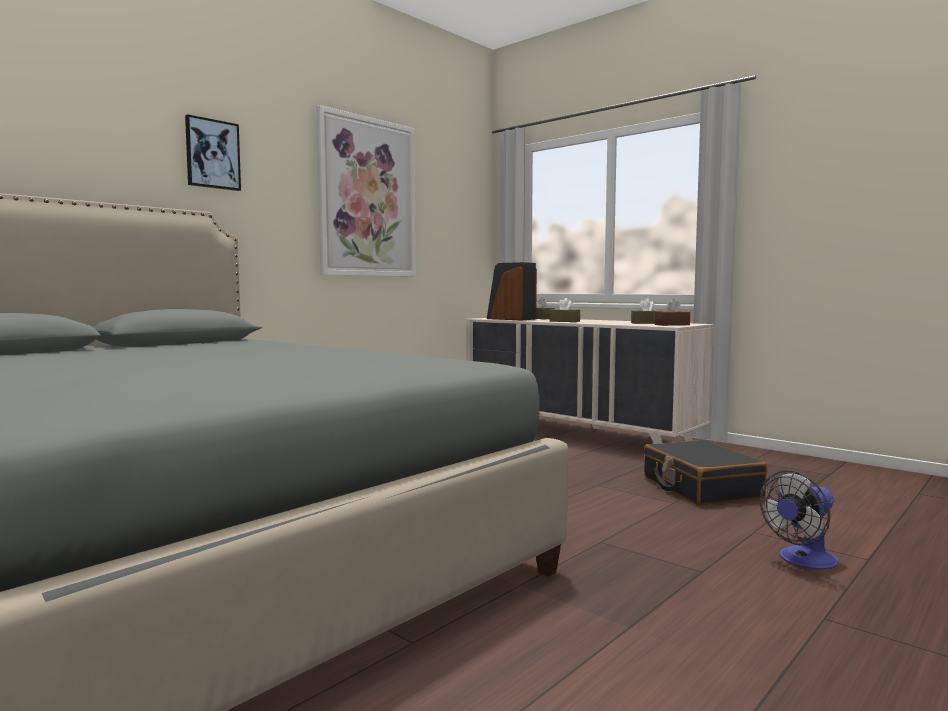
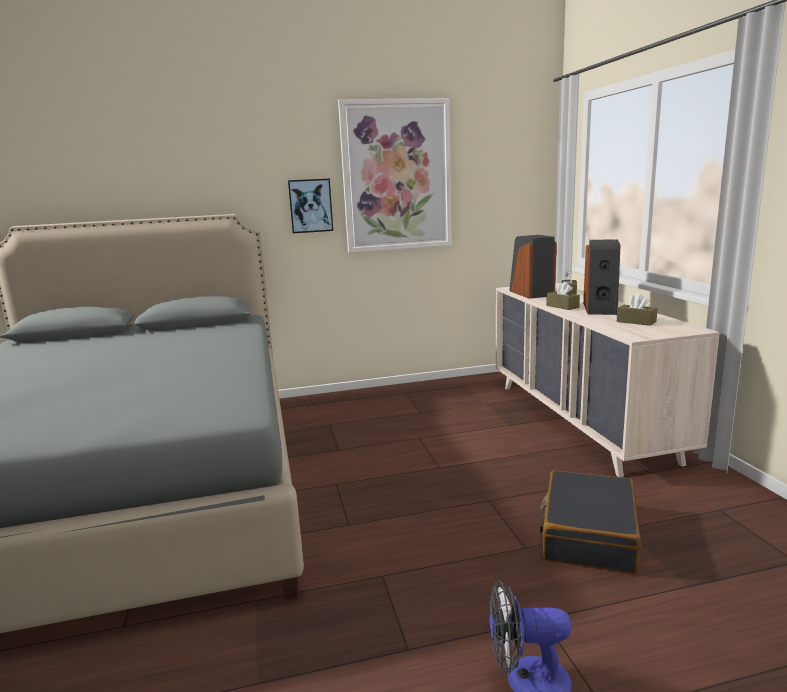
camera: 35 degrees right, 10 degrees up
picture [185,114,241,191] -> picture moved to [288,179,333,233]
brown tissue box [655,299,690,326] -> none
none -> speaker [583,239,621,315]

